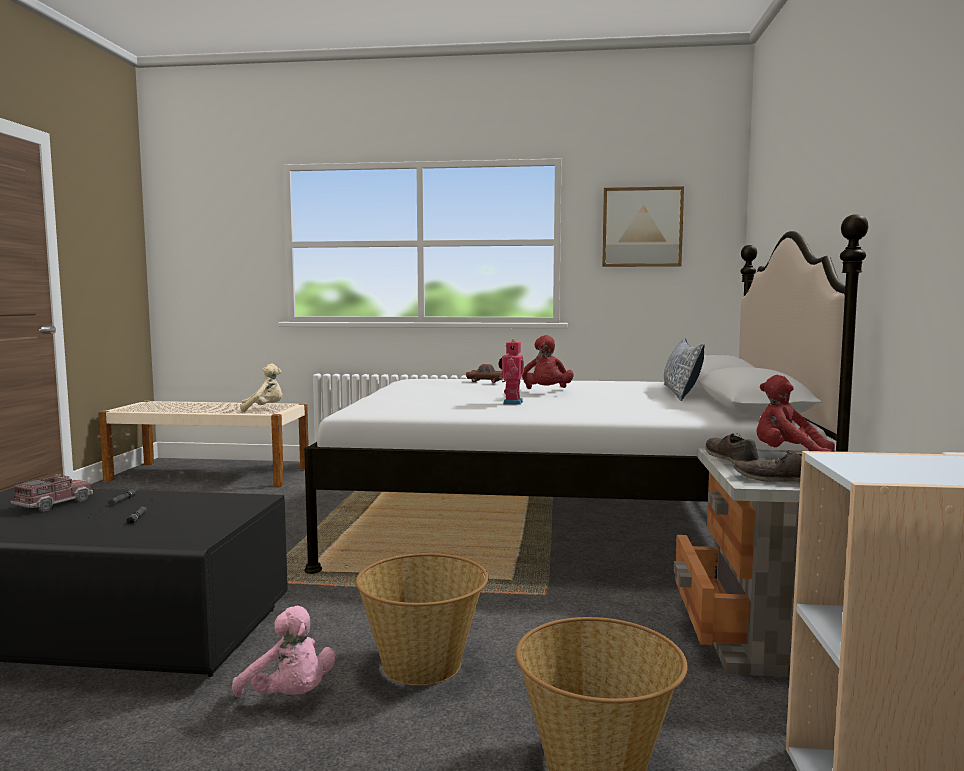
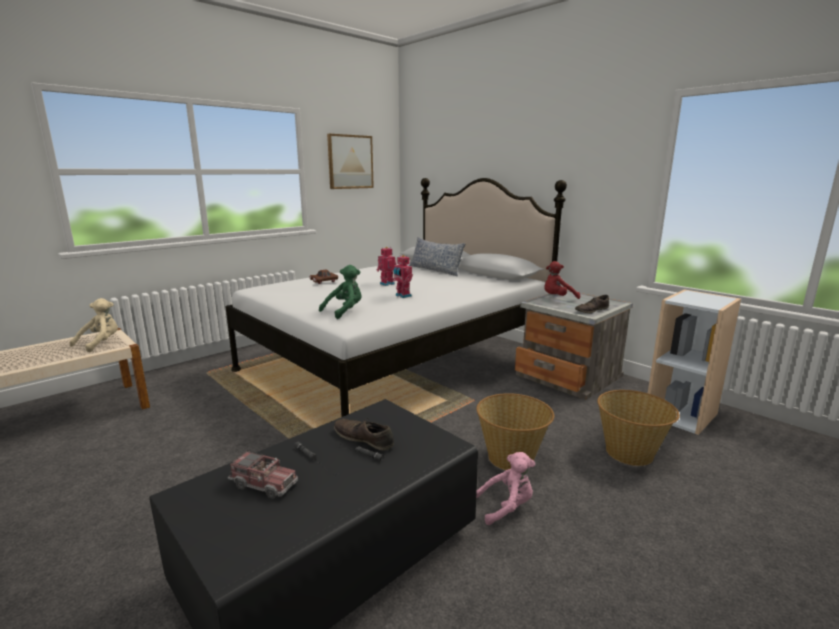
camera: 50 degrees left, 10 degrees up
toy truck [11,474,93,512] -> toy truck turned 135 degrees clockwise [228,450,298,499]
red plush toy [522,335,574,389] -> toy robot [377,247,396,286]
brown shoe [705,433,758,464] -> brown shoe moved to [334,419,394,450]
none -> green plush toy [319,265,362,319]

